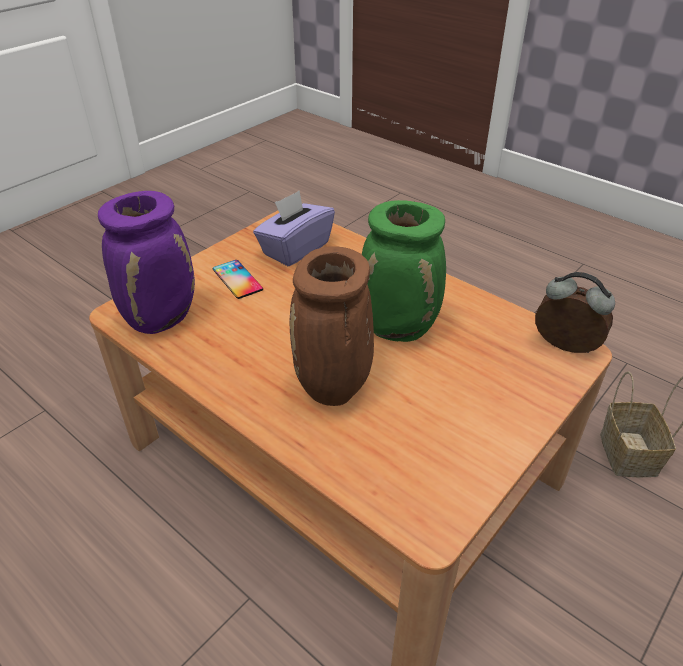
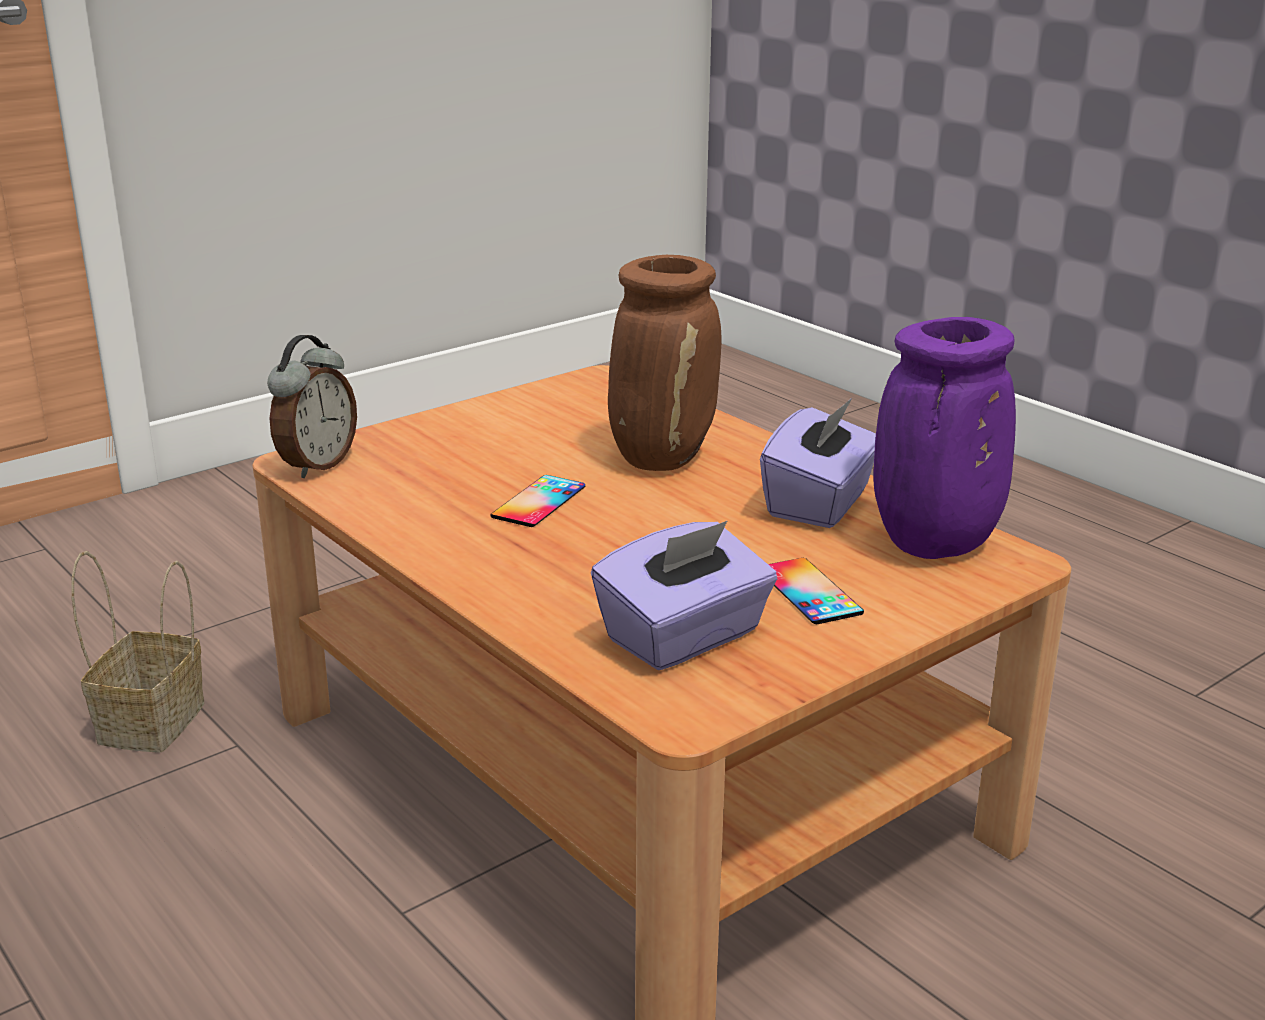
camera: 170 degrees left, 15 degrees down
green vase [362,200,446,342] -> phone [491,475,585,527]
alarm clock [535,272,615,353] -> alarm clock turned 105 degrees counterclockwise [268,335,357,478]
none -> purple tissue box [760,398,876,528]

